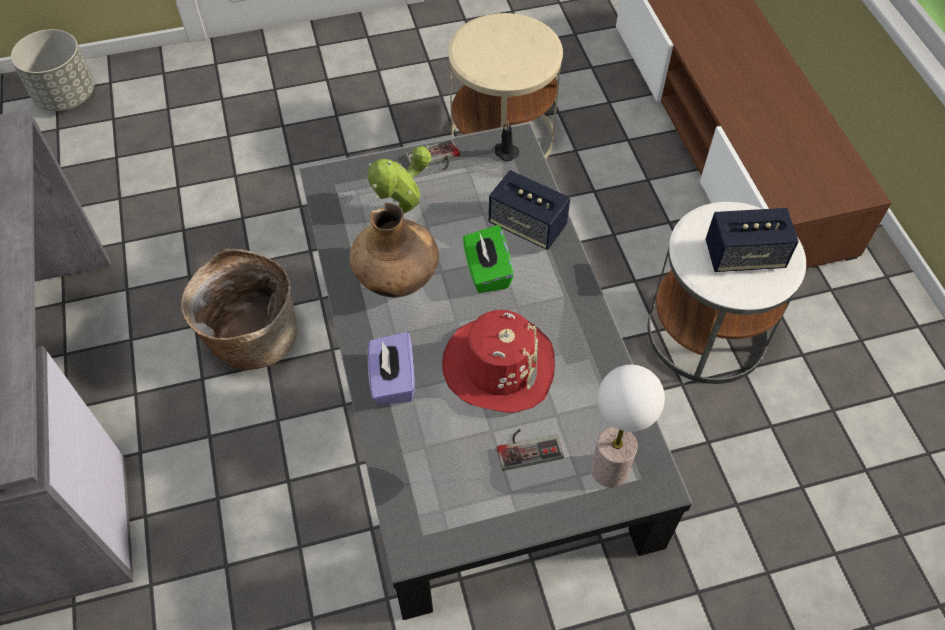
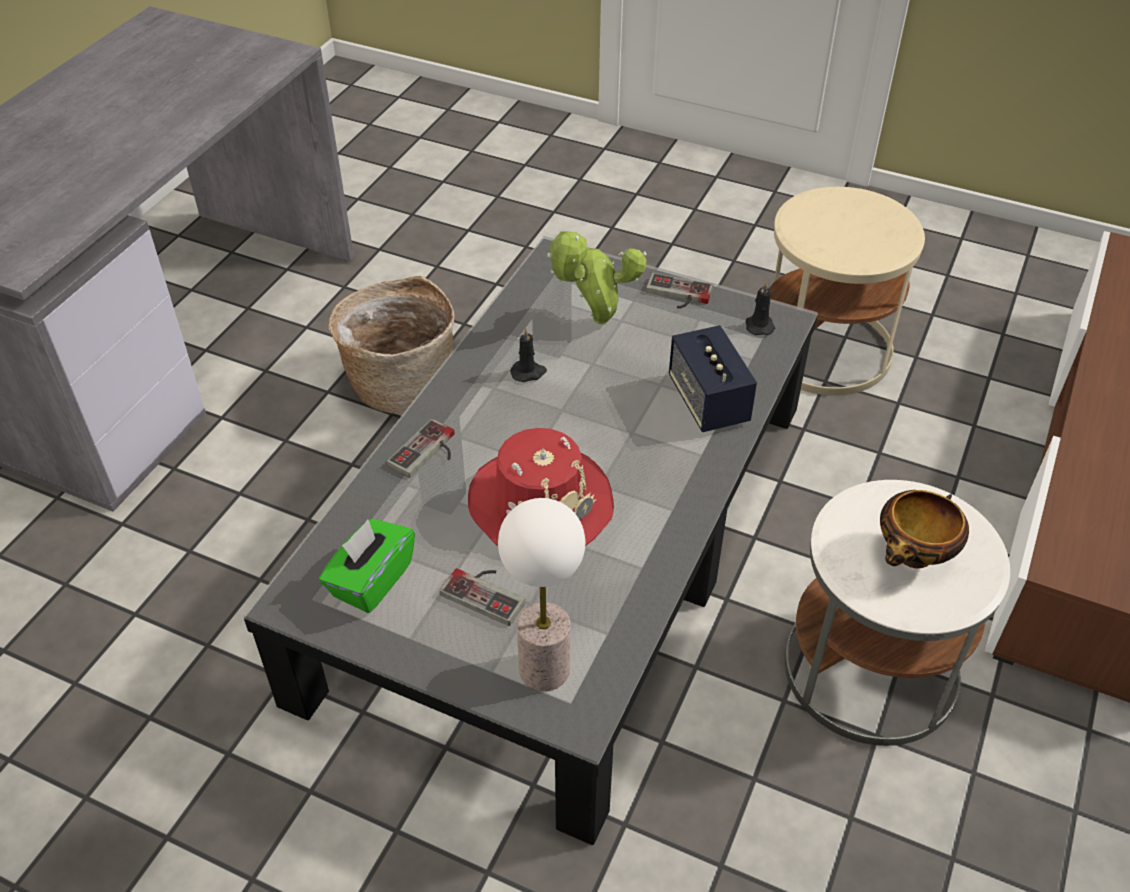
camera: 40 degrees right, 10 degrees down
grey planter [11,29,94,111] -> none
brown vase [349,203,439,298] -> black candle [510,328,547,382]
purple tissue box [368,332,415,405] -> game controller [387,419,454,478]
green tissue box [463,225,514,293] -> green tissue box moved to [319,519,415,613]
speaker [706,208,799,272] -> bowl [880,490,969,568]

